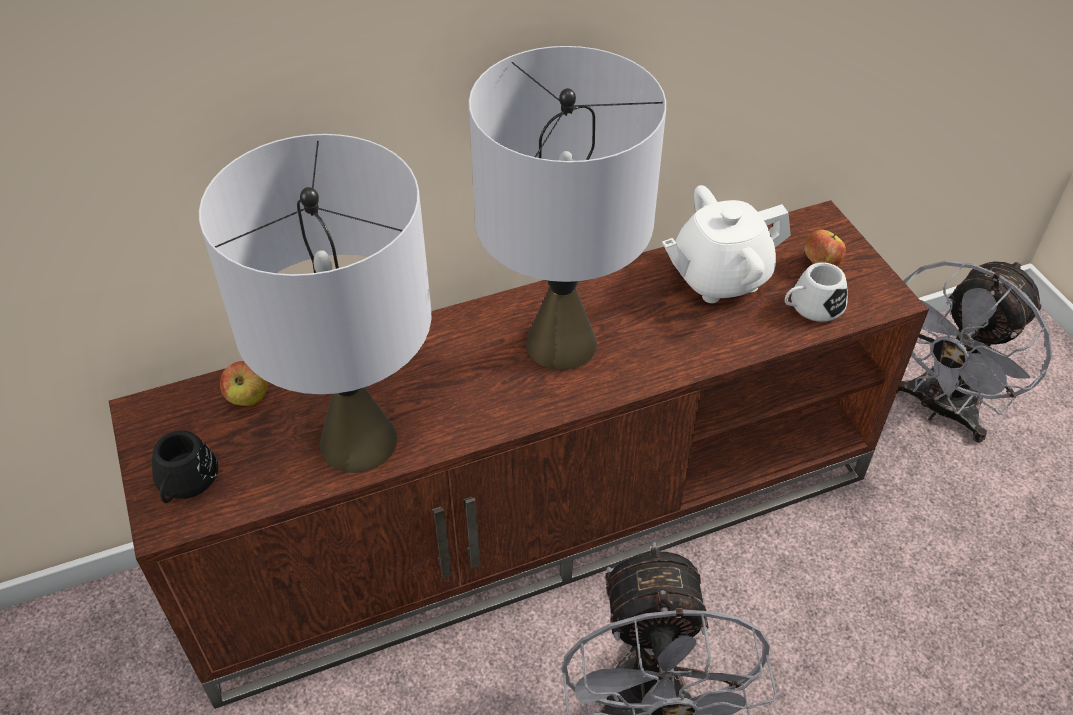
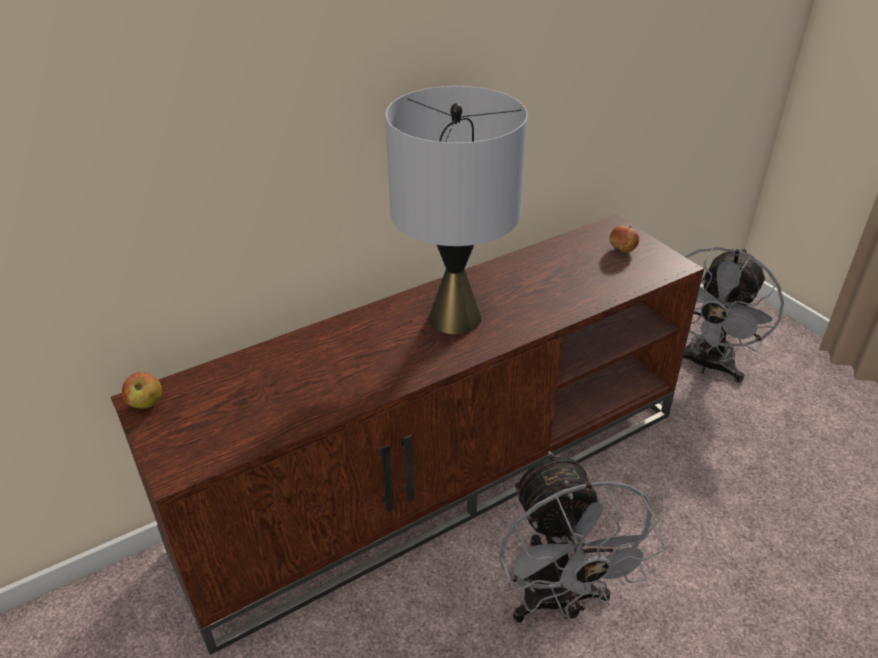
camera: 10 degrees left, 10 degrees down
black mug [152,431,218,503] -> none
grey table lamp [199,134,431,473] -> none
apple [220,361,268,406] -> apple moved to [122,372,162,408]
white teapot [662,185,791,303] -> none
white mug [785,262,848,322] -> none

